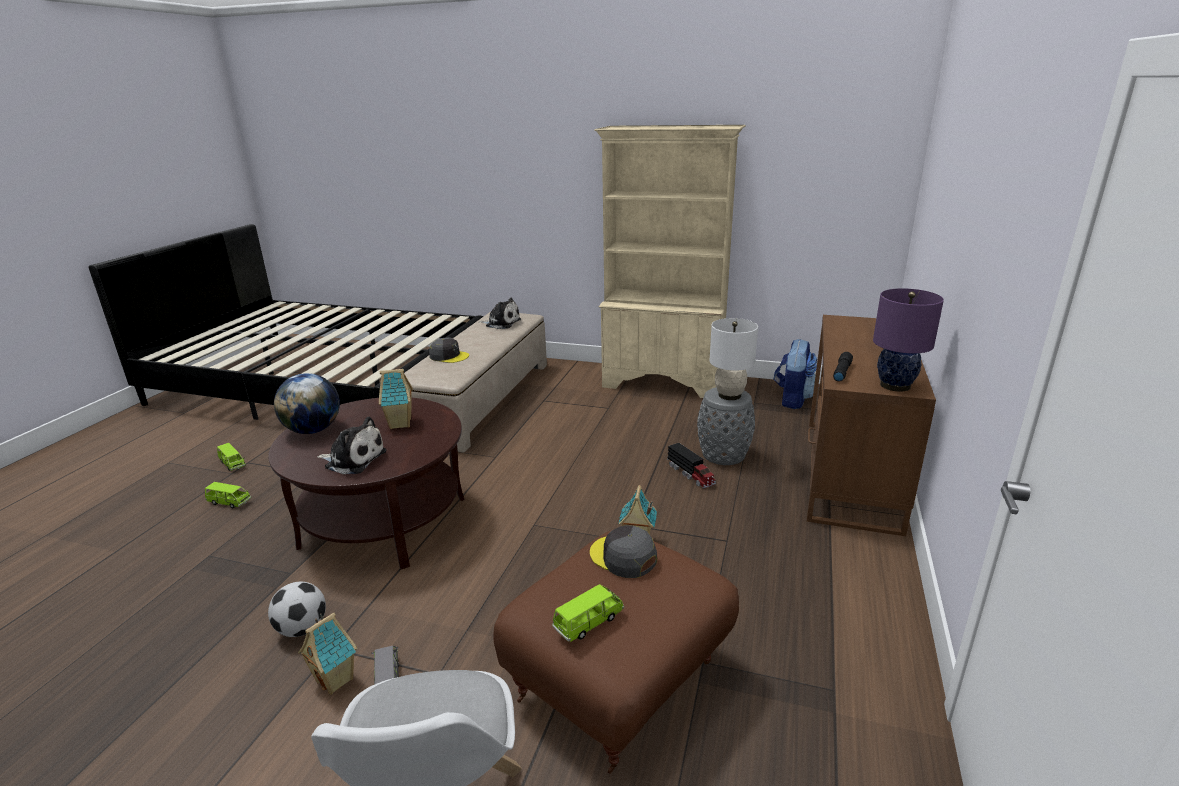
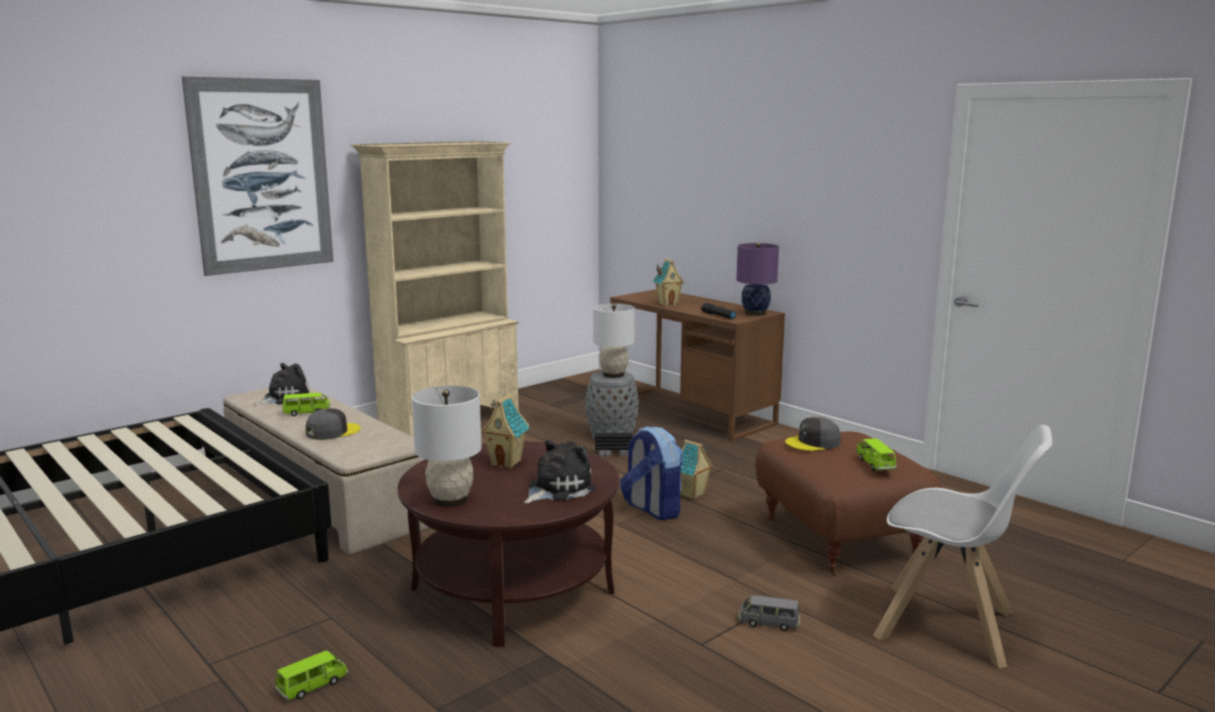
camera: 60 degrees left, 10 degrees down
green toy car [217,443,246,471] -> green toy car moved to [282,393,330,416]
football [268,582,326,637] -> none
globe [274,373,340,434] -> white table lamp [412,386,482,507]
toy house [298,613,357,695] -> toy house moved to [653,258,684,306]
backpack [773,339,819,409] -> backpack moved to [620,426,683,520]
none -> picture [182,76,334,276]

